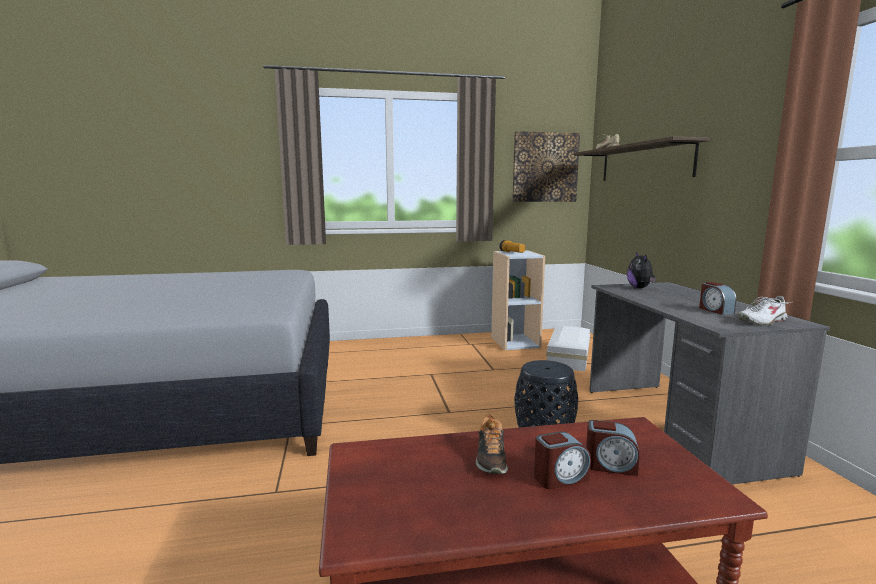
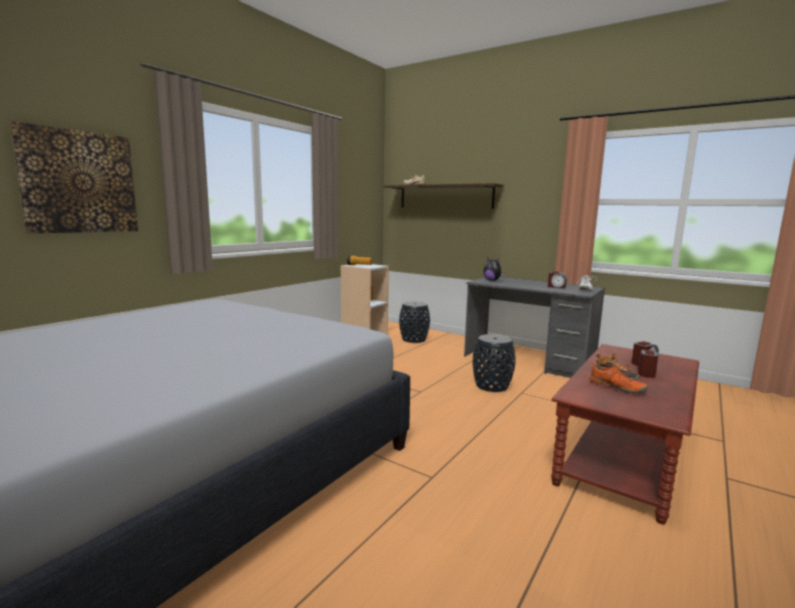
camera: 45 degrees left, 0 degrees up
picture [512,131,580,202] -> picture moved to [10,121,138,234]
white storage box [546,326,590,371] -> black stool [399,302,430,343]
none -> orange shoe [589,362,648,393]

